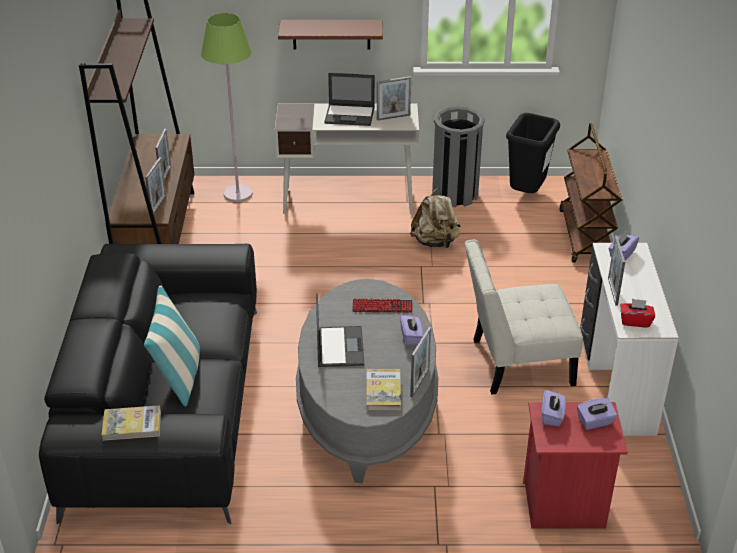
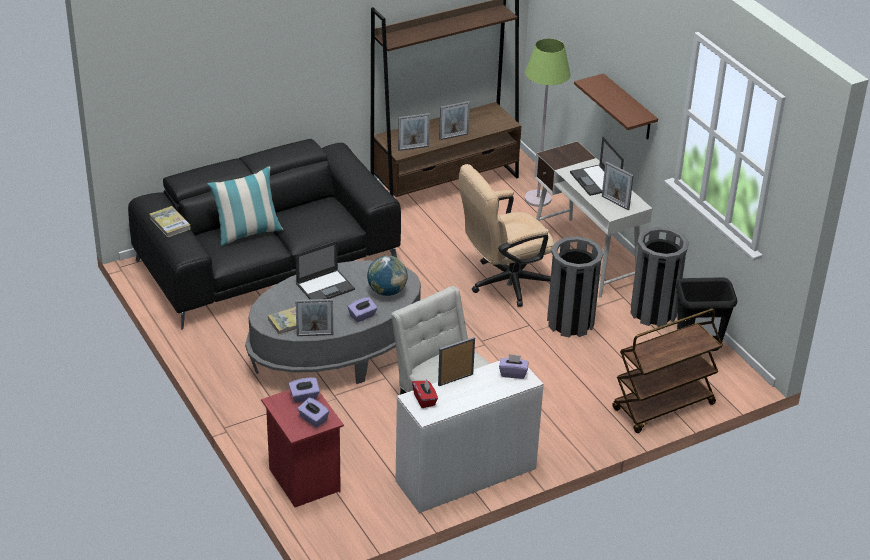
camera: 60 degrees right, 0 degrees up
keyboard [352,298,413,313] -> globe [367,256,408,296]
beige backpack [410,188,461,249] -> grey trash can [547,236,603,338]
none -> beige office chair [459,164,555,307]

